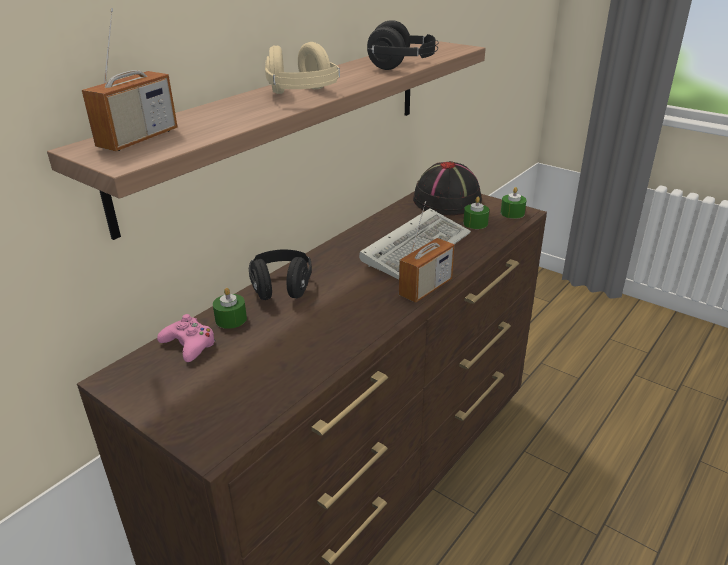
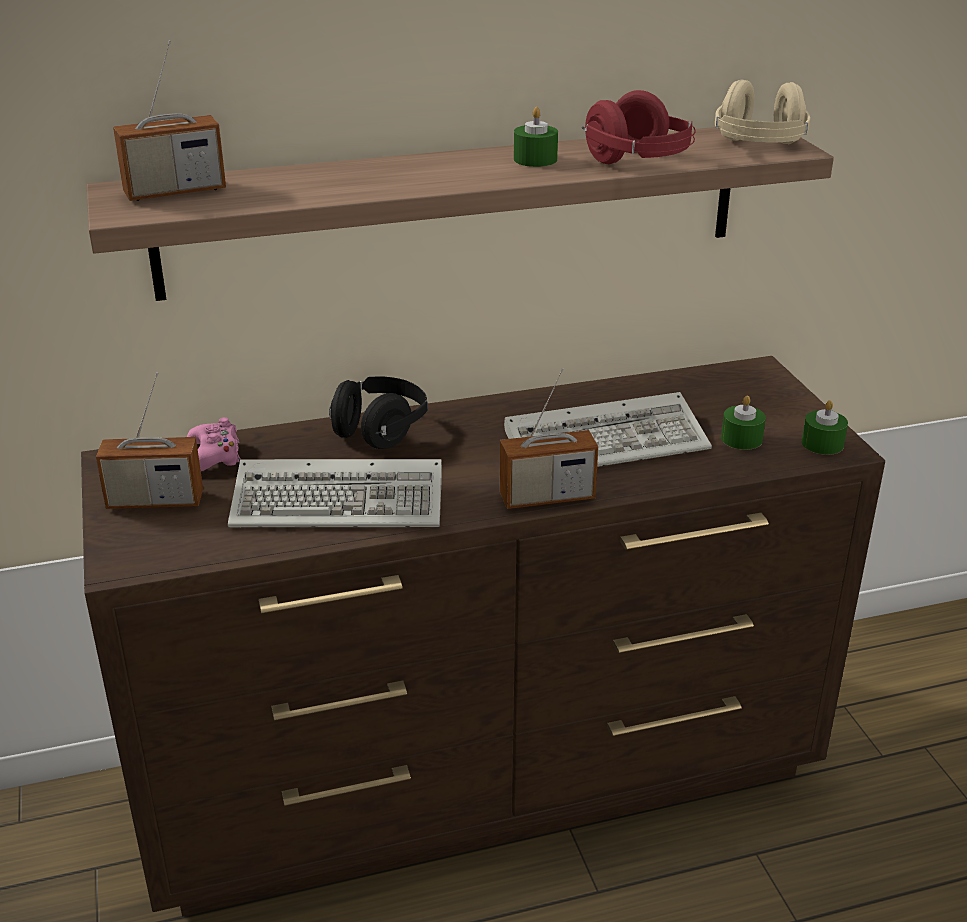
camera: 35 degrees right, 0 degrees up
green candle [213,288,247,329] -> green candle moved to [514,107,558,167]
beige headphones [265,42,340,94] -> beige headphones moved to [715,79,810,144]
black headphones [367,20,439,70] -> red headphones [582,90,696,164]
black hat [413,161,482,215] -> none
none -> radio [96,372,203,509]
none -> keyboard [228,459,442,527]

